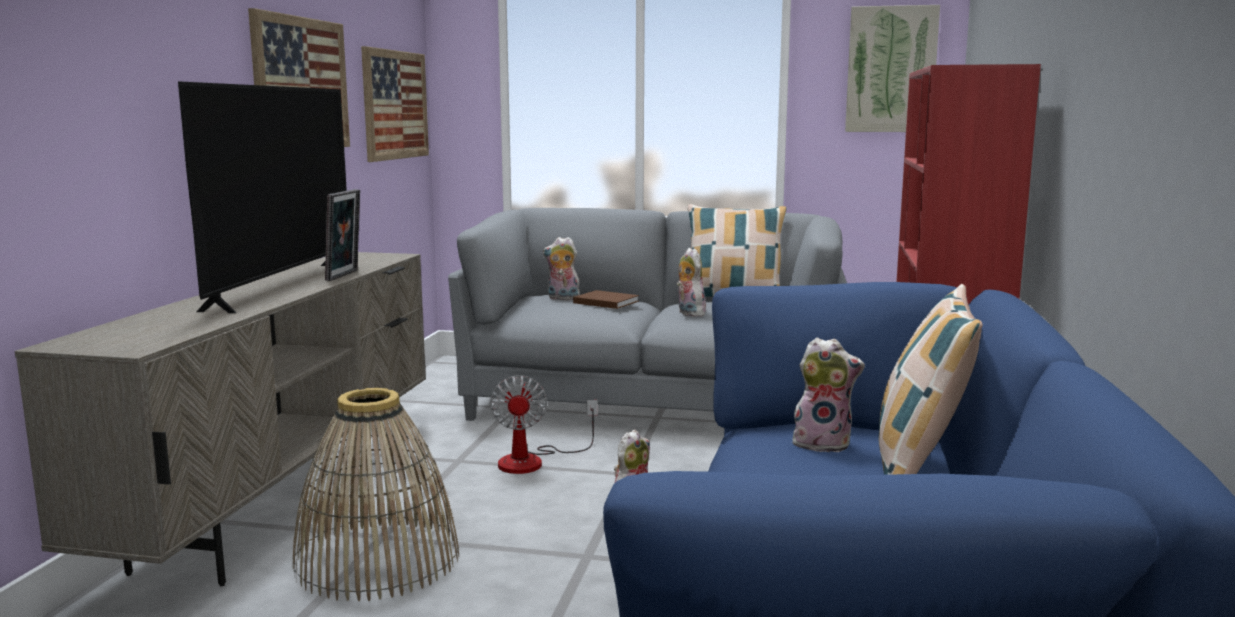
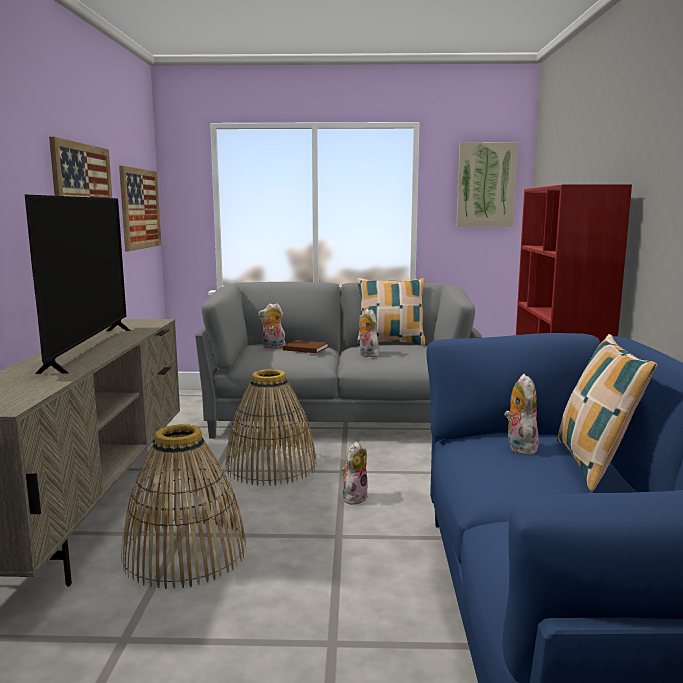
camera: 10 degrees left, 0 degrees up
picture frame [325,189,360,281] -> none
fan [490,375,598,474] -> basket [225,369,316,486]
plush toy [792,337,865,452] -> plush toy turned 90 degrees counterclockwise [504,374,539,455]

